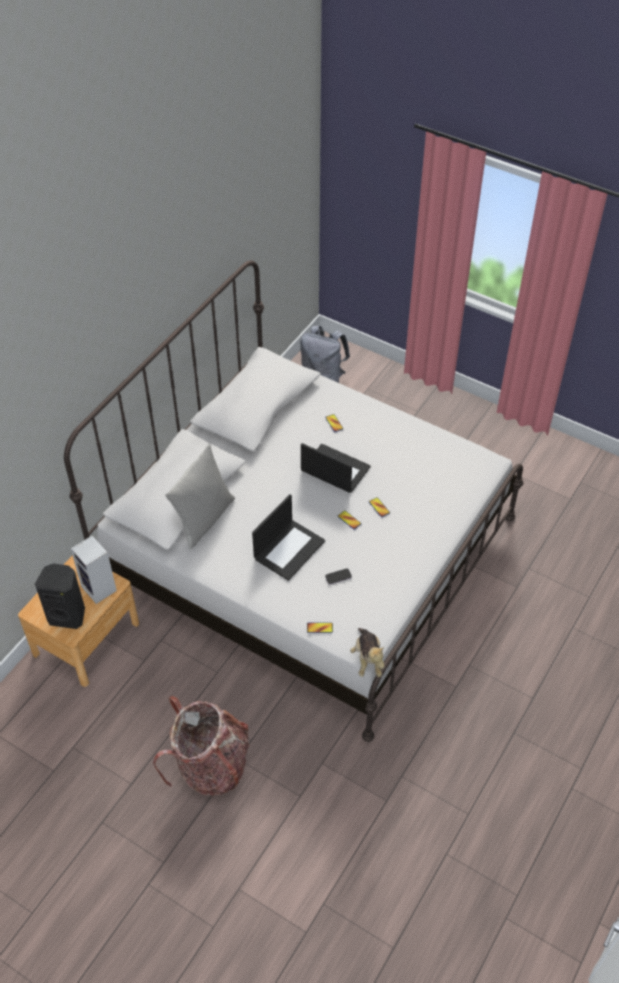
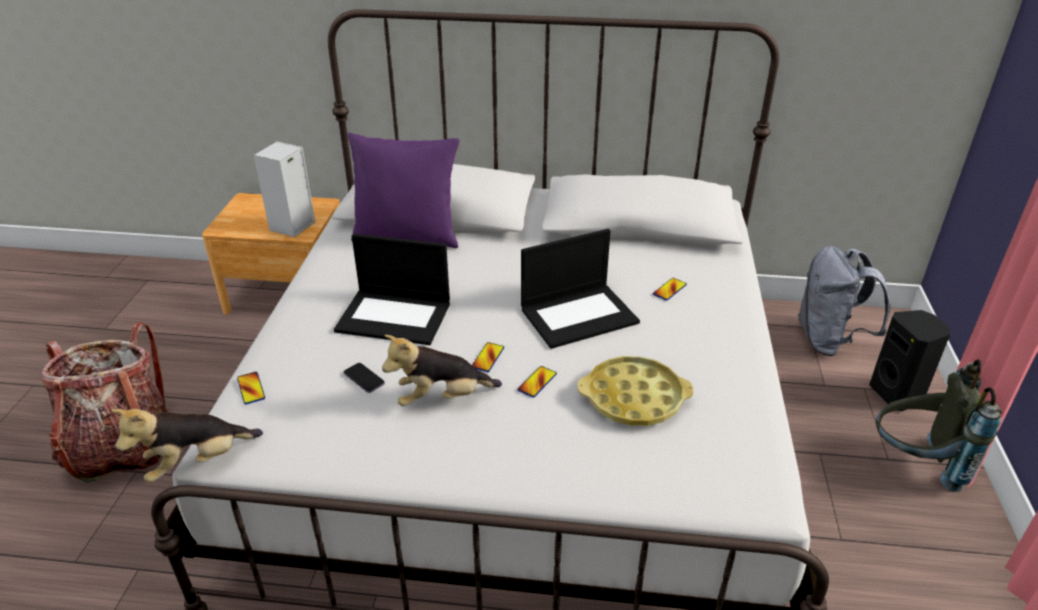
camera: 65 degrees right, 15 degrees down
black speaker [35,563,85,629] -> black speaker moved to [869,310,950,411]
grey pillow [165,444,235,549] -> purple pillow [348,133,460,248]
laptop [301,443,371,493] -> laptop turned 60 degrees clockwise [521,229,640,349]
none -> plush toy [382,335,502,406]
none -> yellow tray [577,356,693,426]
none -> grey backpack [876,359,1002,492]

